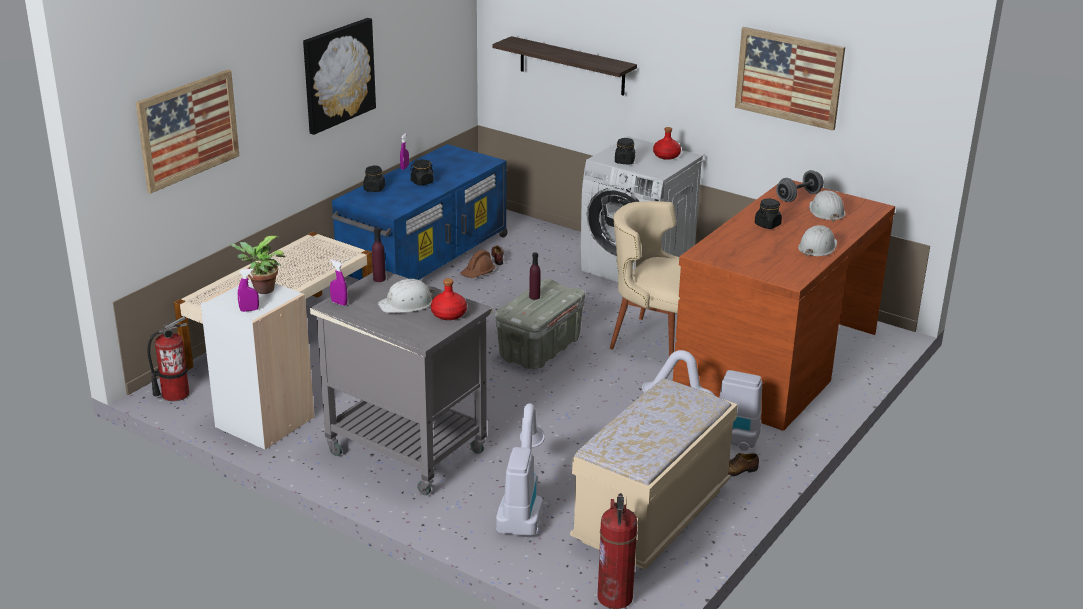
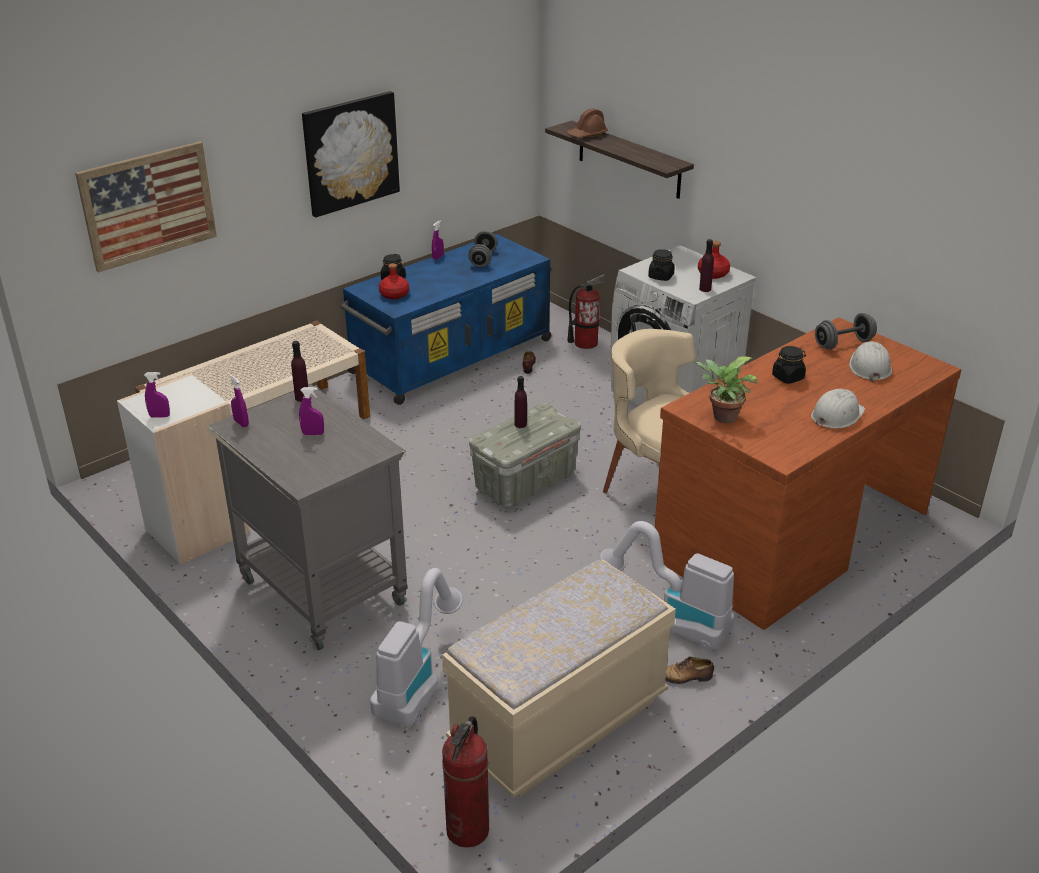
camera: 15 degrees right, 5 degrees up
fire extinguisher [148,316,189,401] -> fire extinguisher moved to [567,274,606,349]
potted plant [230,236,286,294] -> potted plant moved to [693,356,758,423]
white hard hat [378,279,434,313] -> purple spray bottle [299,387,324,435]
black jar [410,159,434,186] -> none
red bottle [431,278,467,320] -> red bottle moved to [379,263,409,299]
brown hard hat [460,250,495,278] -> brown hard hat moved to [567,109,608,137]
picture [735,27,845,131] -> none
none -> grey dumbbell [468,231,497,267]
none -> purple bottle [699,239,714,292]

